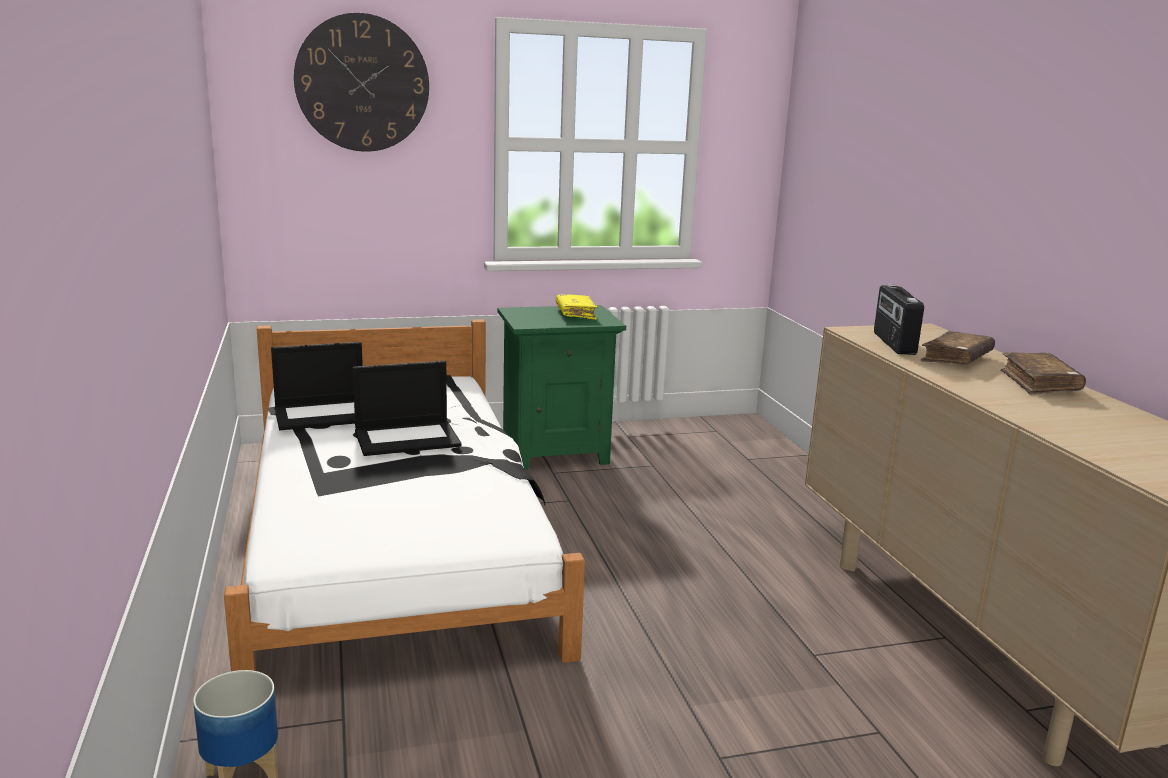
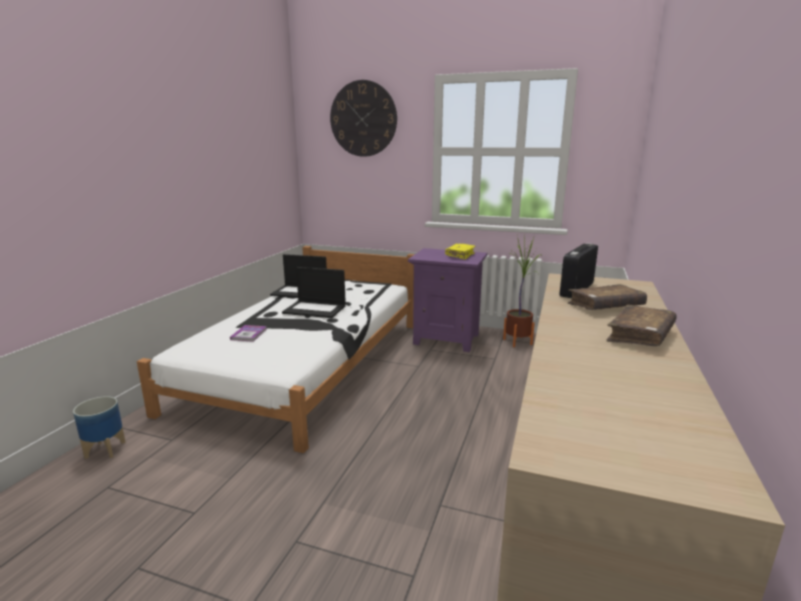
camera: 35 degrees right, 0 degrees up
green nightstand [497,305,626,470] -> purple nightstand [408,248,487,352]
none -> book [230,325,267,342]
none -> potted plant [503,235,542,347]

